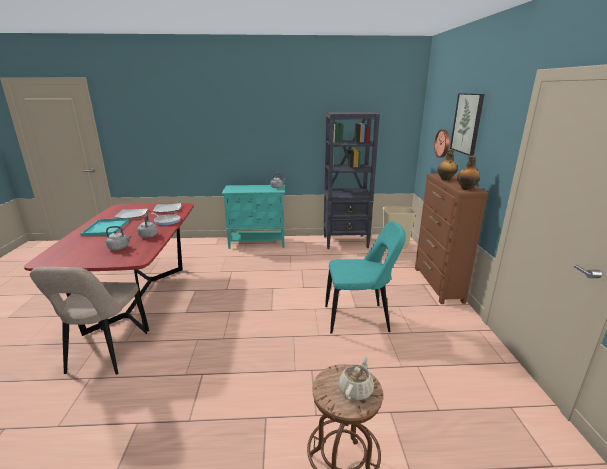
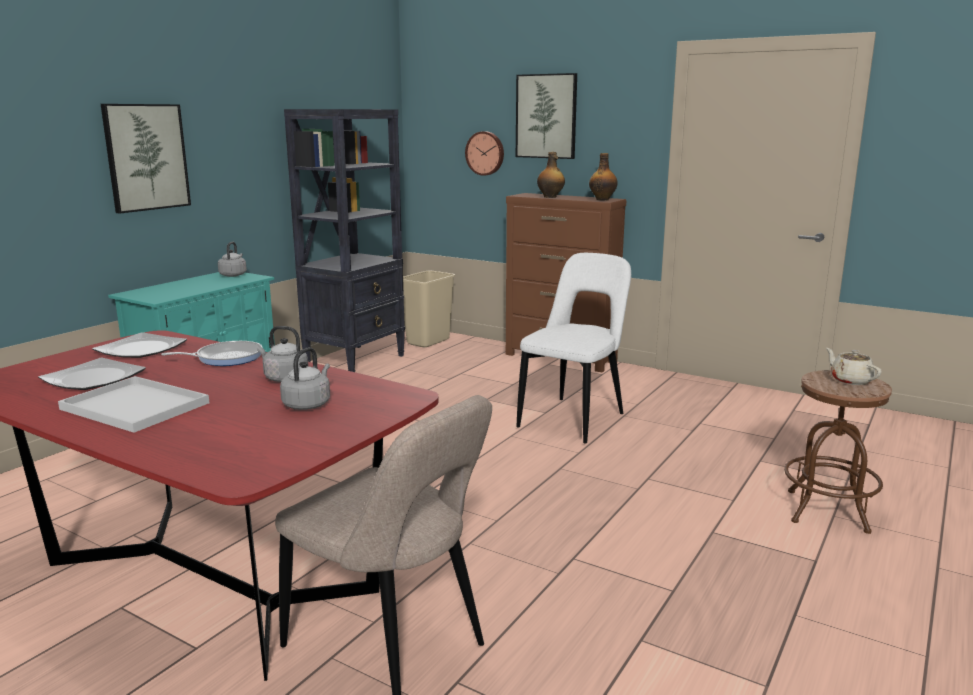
camera: 55 degrees left, 5 degrees down
turquoise tray [80,218,129,236] -> white tray [58,376,209,433]
turquoise chair [325,221,406,334] -> white chair [516,253,631,443]
none -> picture [101,104,191,213]

